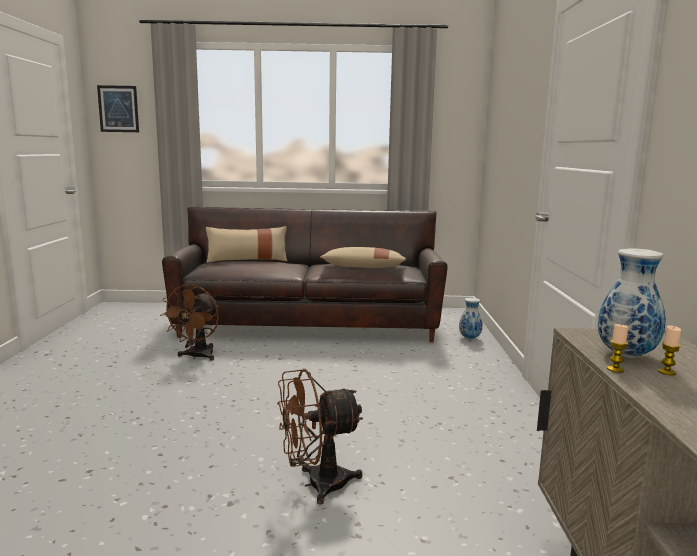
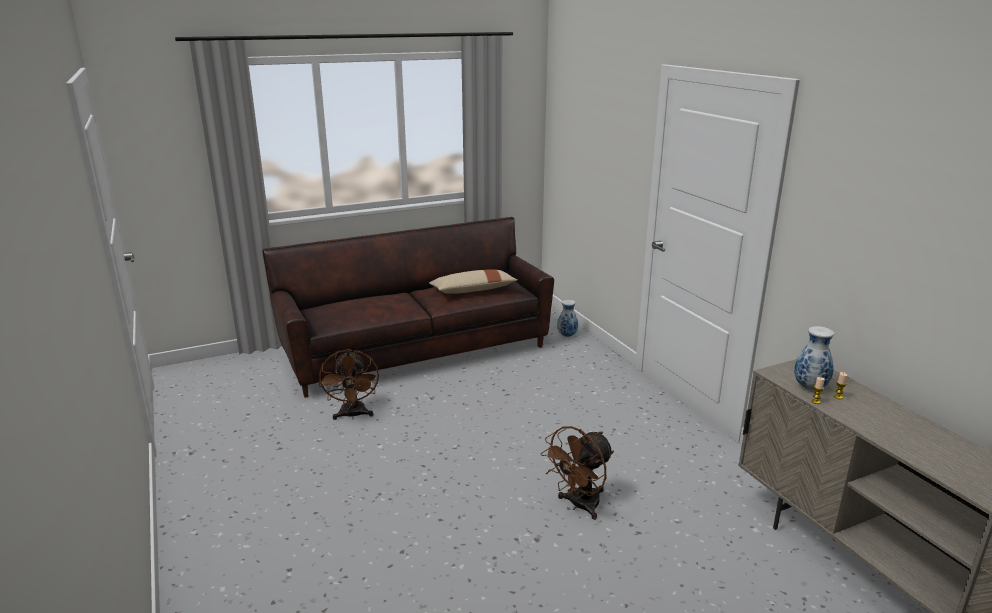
camera: 25 degrees left, 10 degrees up
picture [97,85,139,132] -> none
beige pillow [206,226,287,263] -> none

